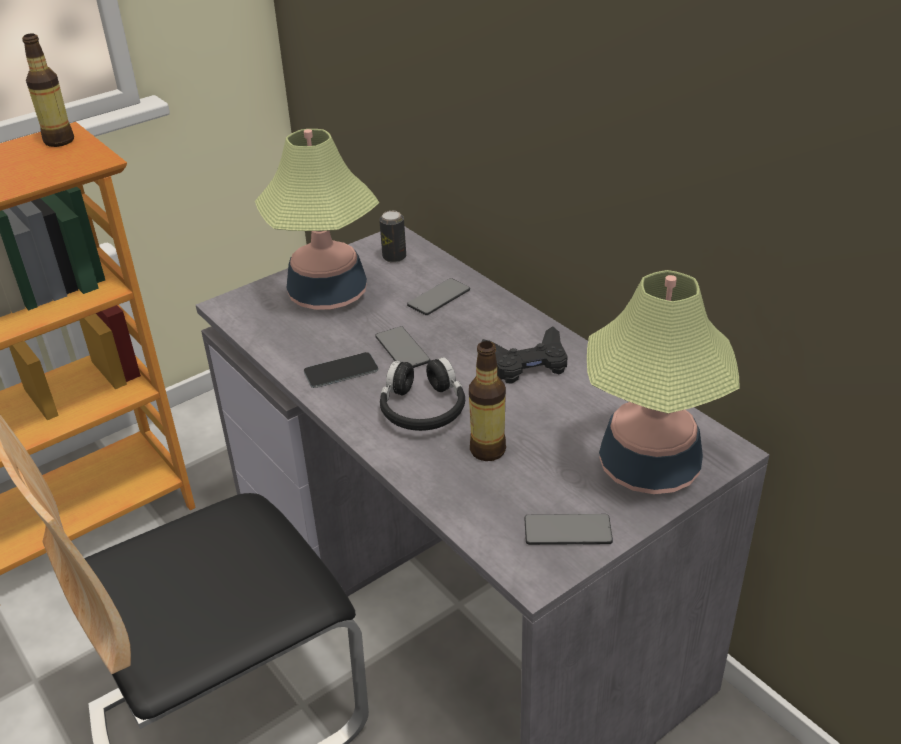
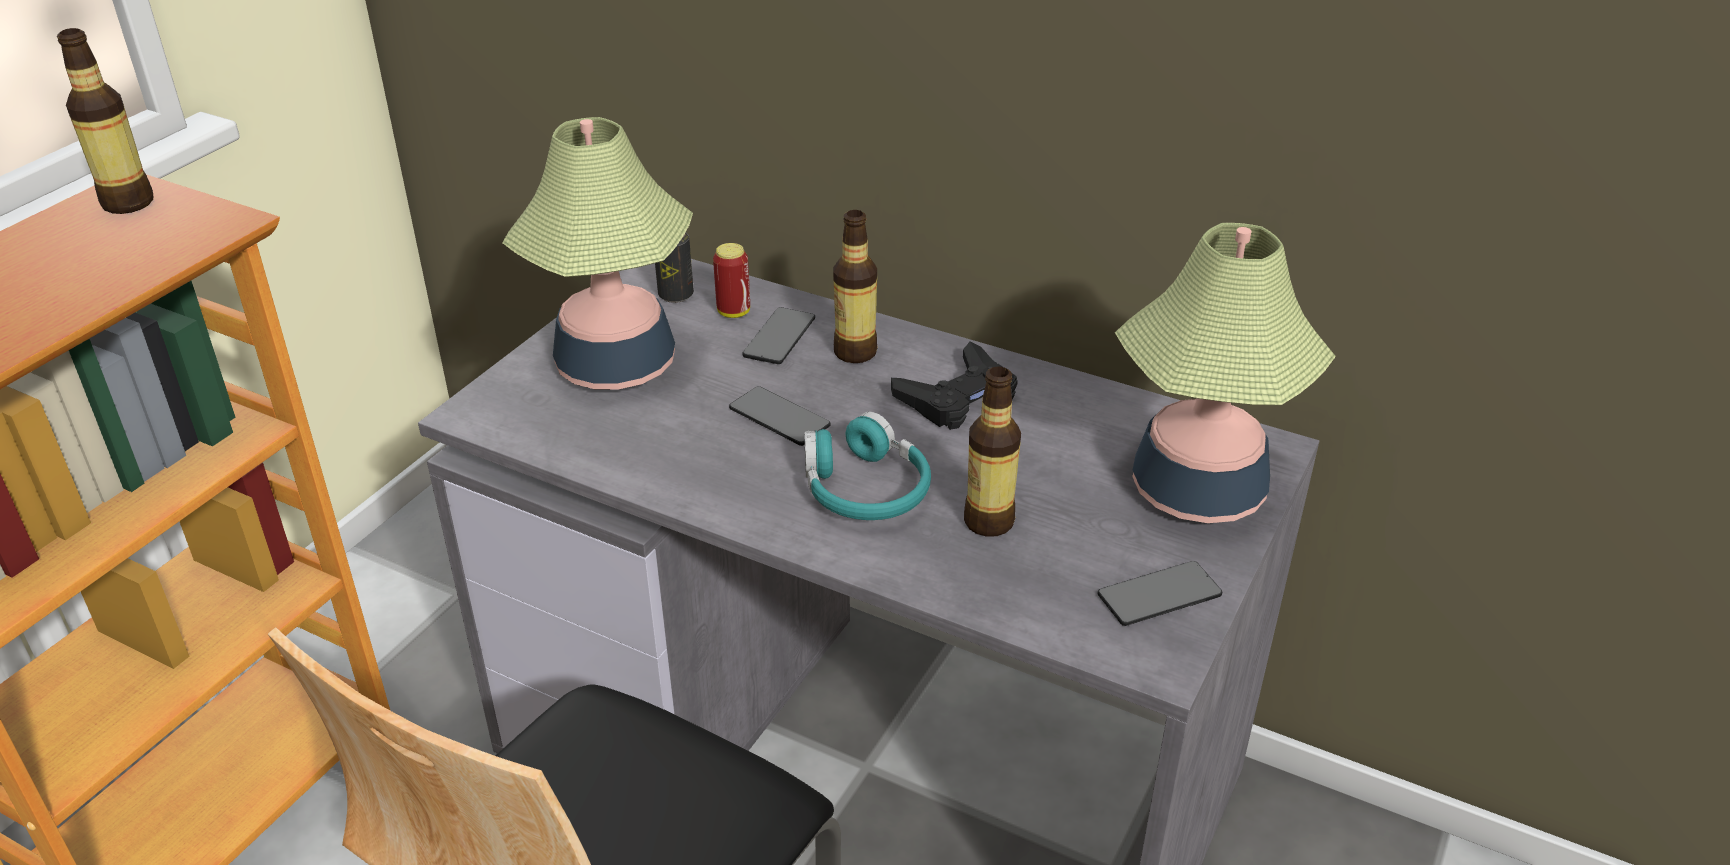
camera: 25 degrees left, 0 degrees up
phone [304,352,378,388] -> none
black headphones [380,357,465,431] -> turquoise headphones [804,412,931,520]
none -> can [713,243,750,318]
none -> bottle [833,210,878,363]

